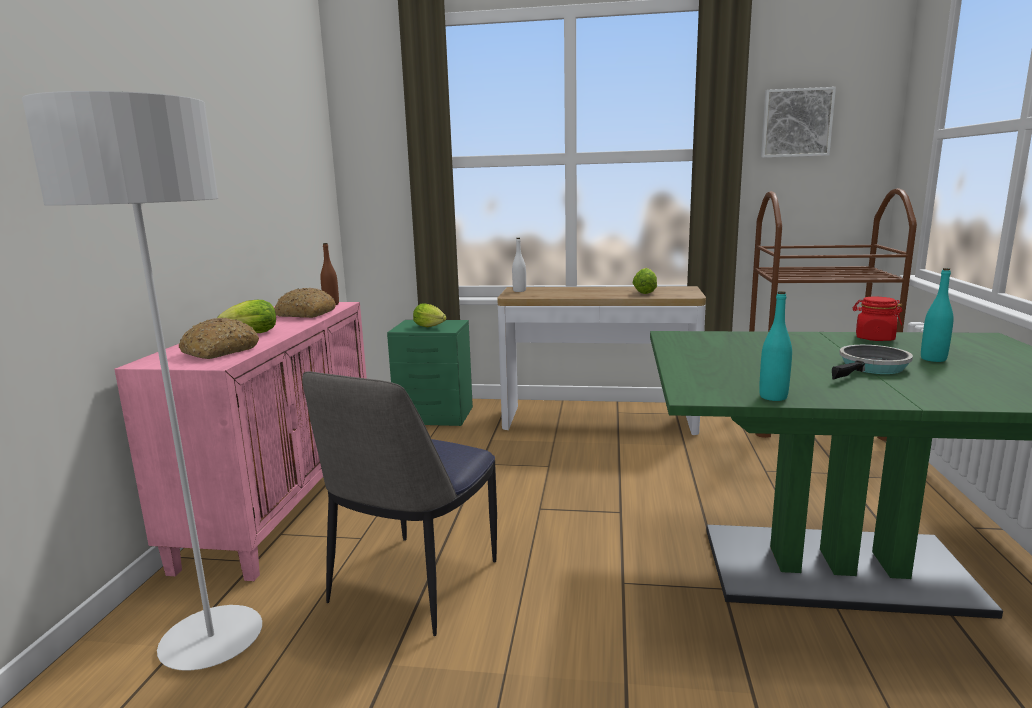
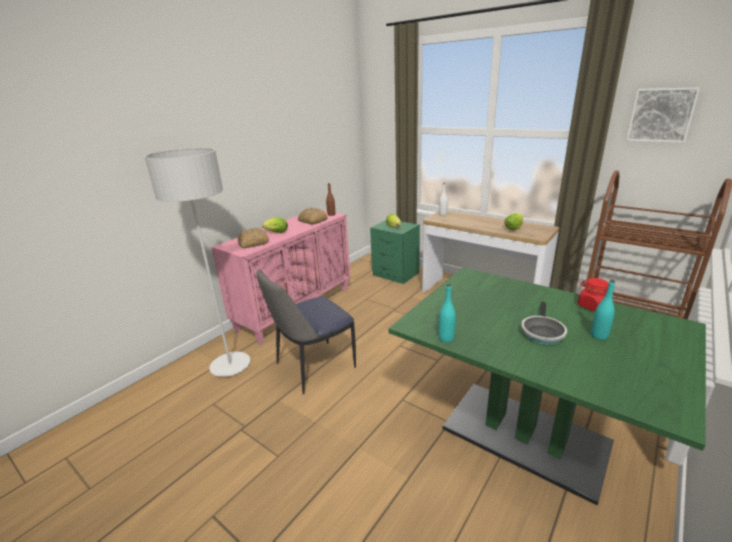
camera: 30 degrees right, 10 degrees up
frying pan [832,345,913,379] -> frying pan turned 120 degrees clockwise [521,302,567,345]

